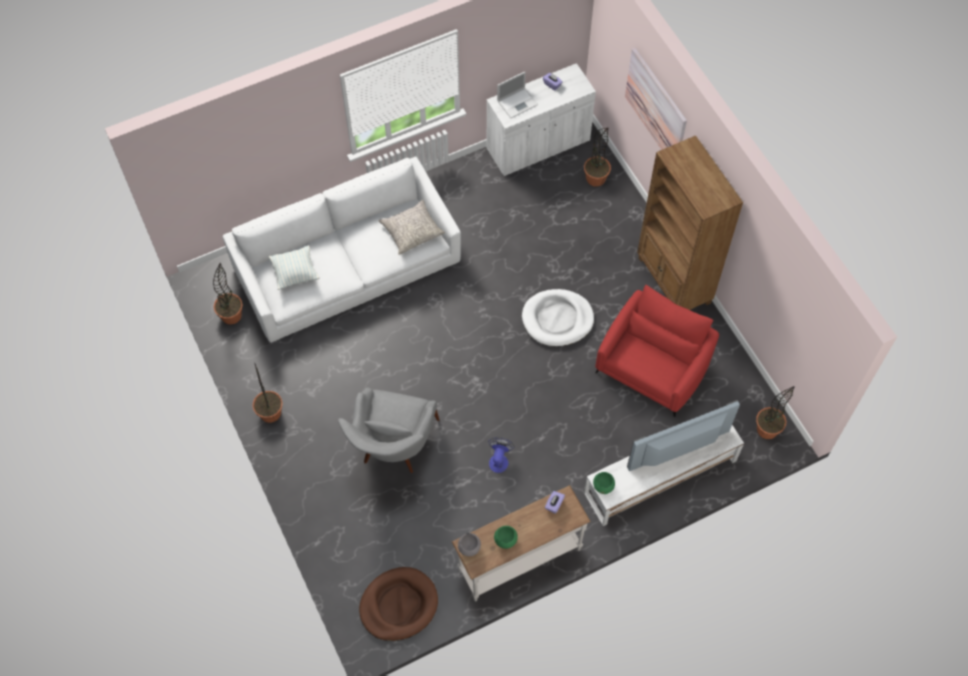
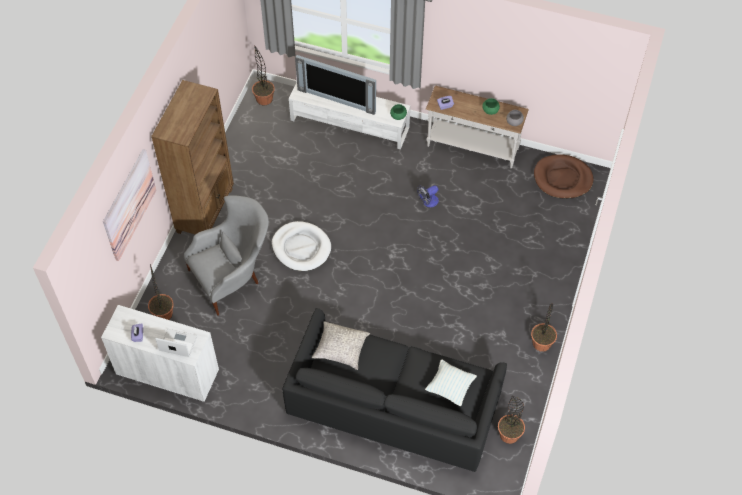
camera: 135 degrees left, 5 degrees down
white sofa [223,157,461,343] -> black sofa [282,308,507,472]
grey armchair [338,387,439,473] -> grey armchair moved to [184,196,269,316]
red armchair [595,284,719,417] -> none

